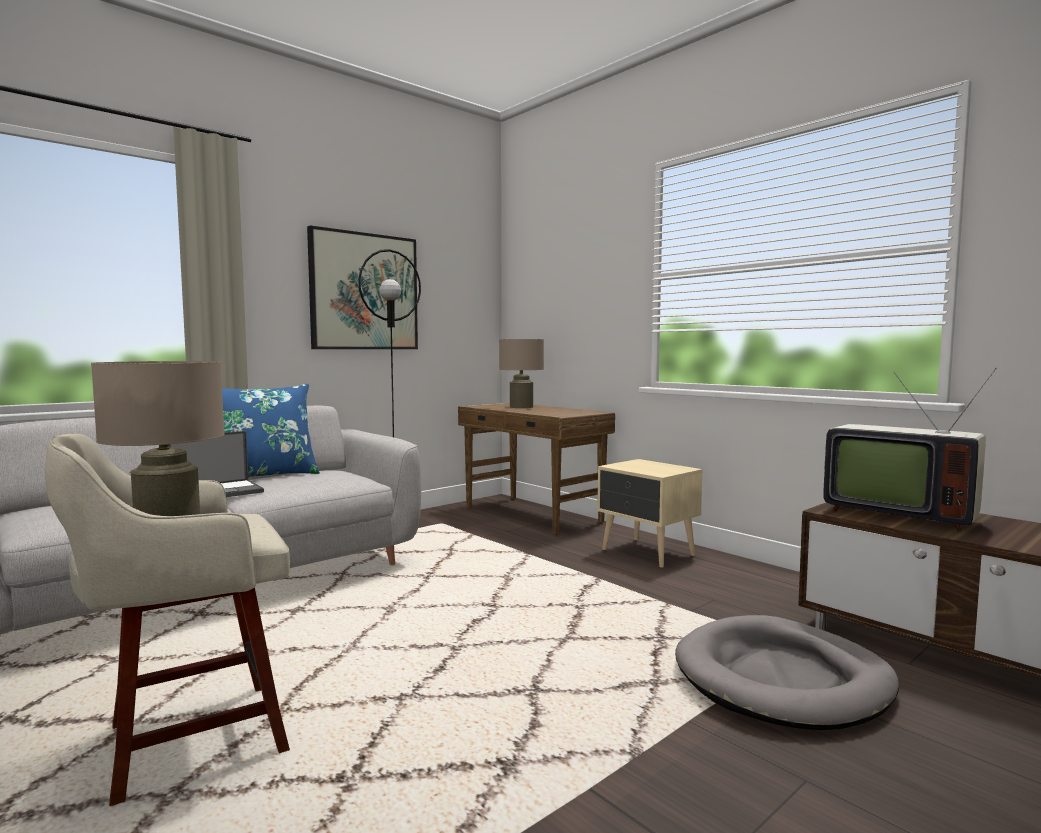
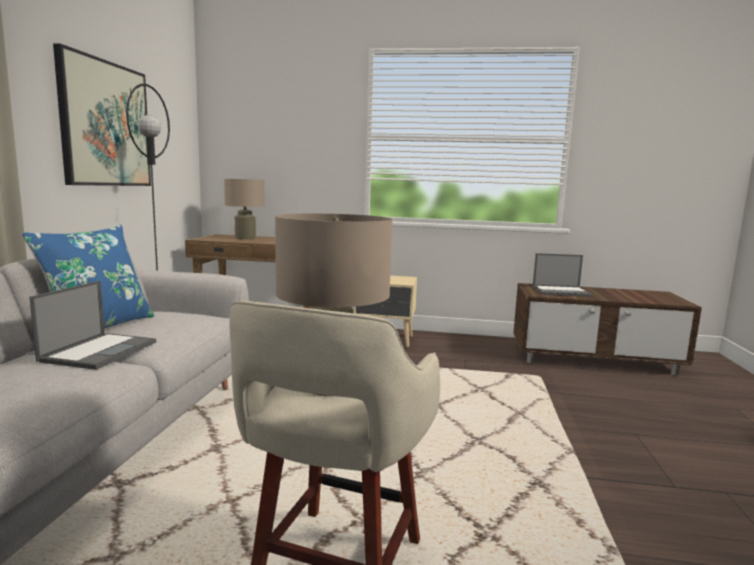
camera: 40 degrees left, 5 degrees up
grey dog bed [675,615,899,730] -> none
television [824,368,997,531] -> laptop [533,253,593,297]

